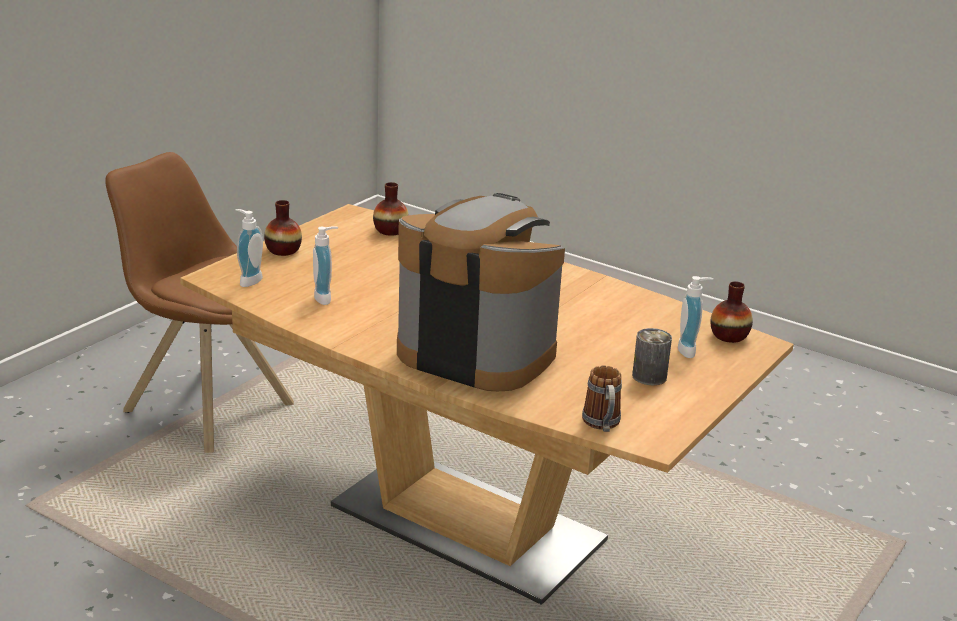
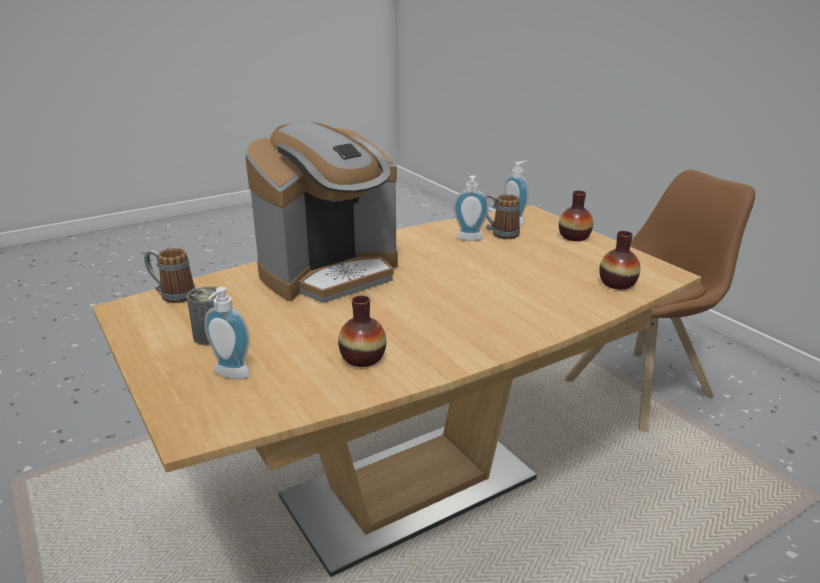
camera: 115 degrees right, 0 degrees up
vase [711,281,753,343] -> vase moved to [338,296,386,367]
none -> mug [486,194,520,239]

